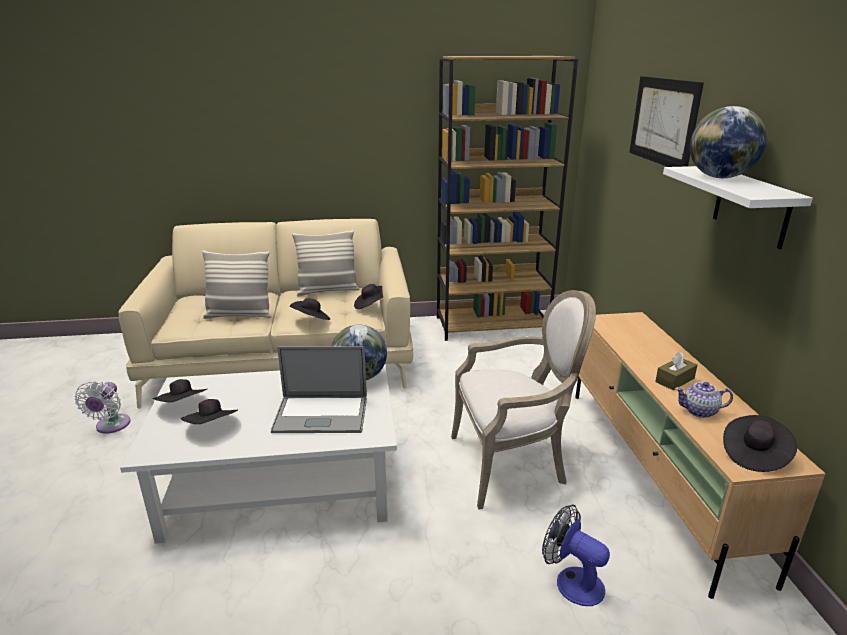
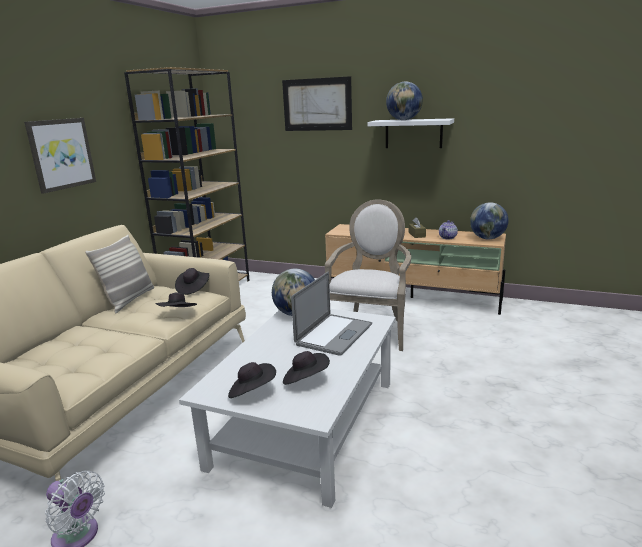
camera: 60 degrees left, 5 degrees down
pillow [202,250,272,319] -> none
fan [542,505,610,606] -> none
black hat [723,415,797,472] -> globe [470,202,508,239]
none -> picture [24,118,96,194]

